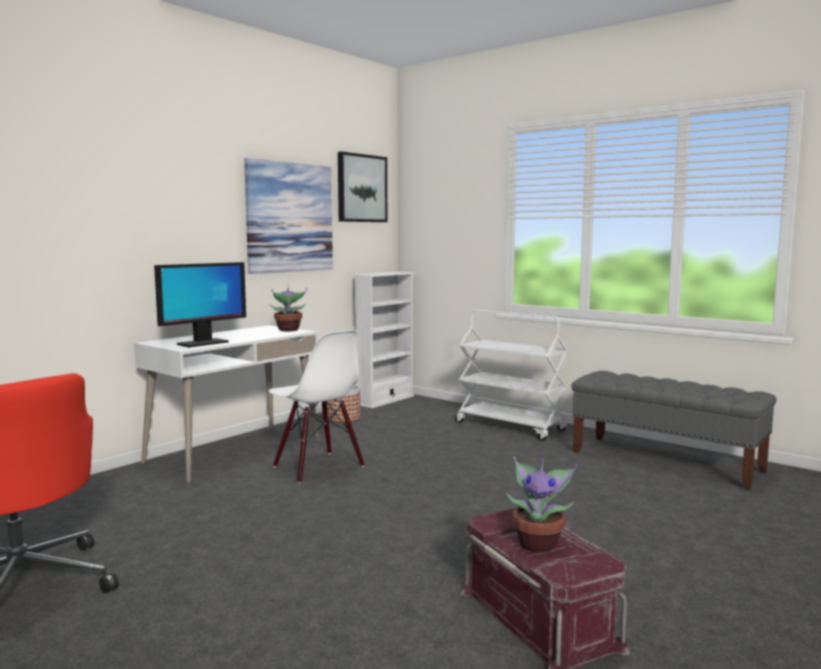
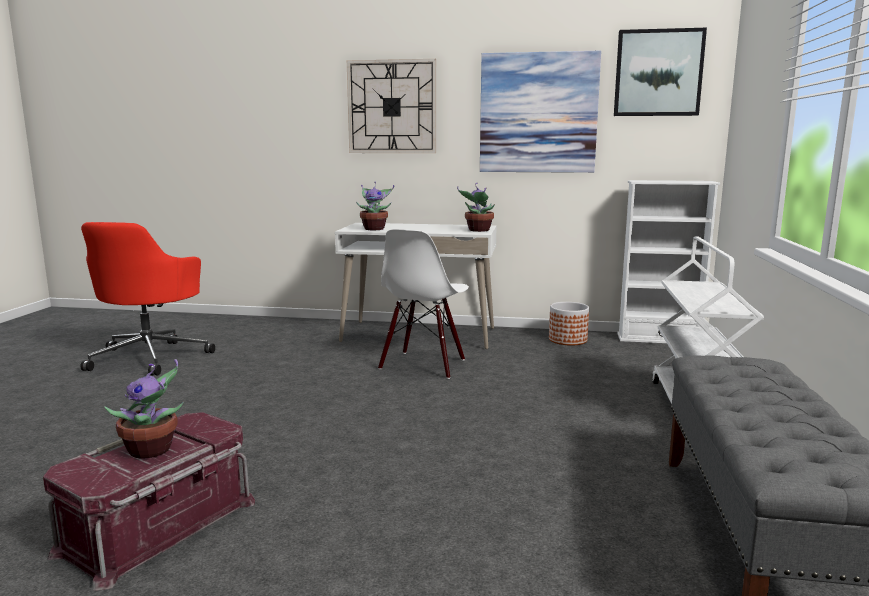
camera: 60 degrees right, 5 degrees up
monitor [154,262,246,347] -> potted plant [356,182,394,230]
none -> wall clock [347,59,436,153]

